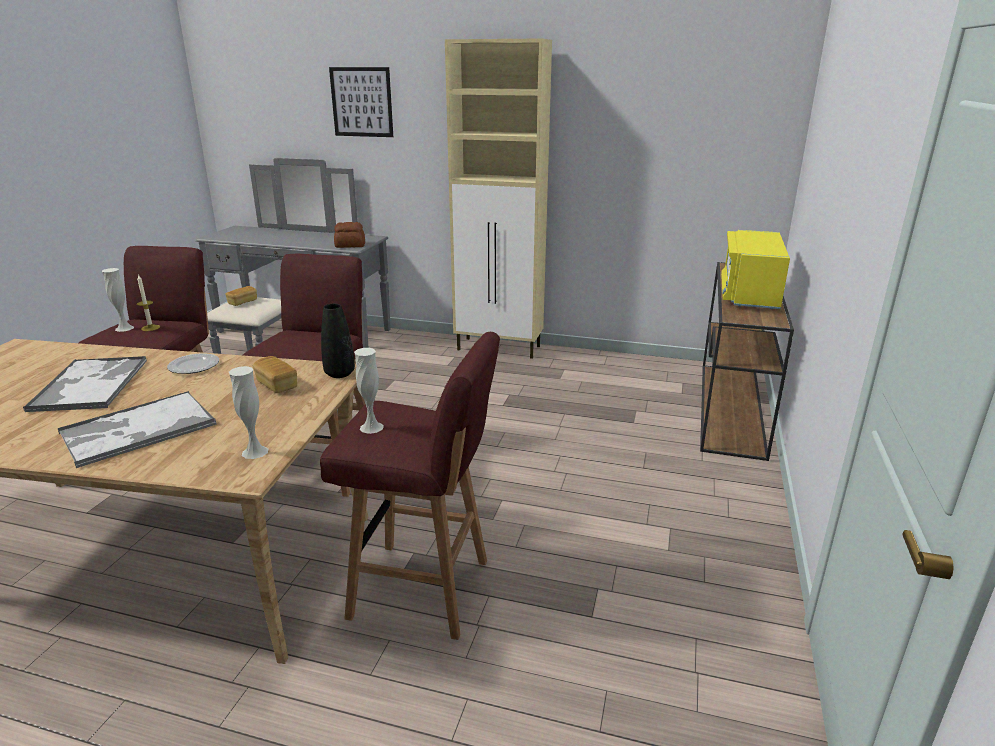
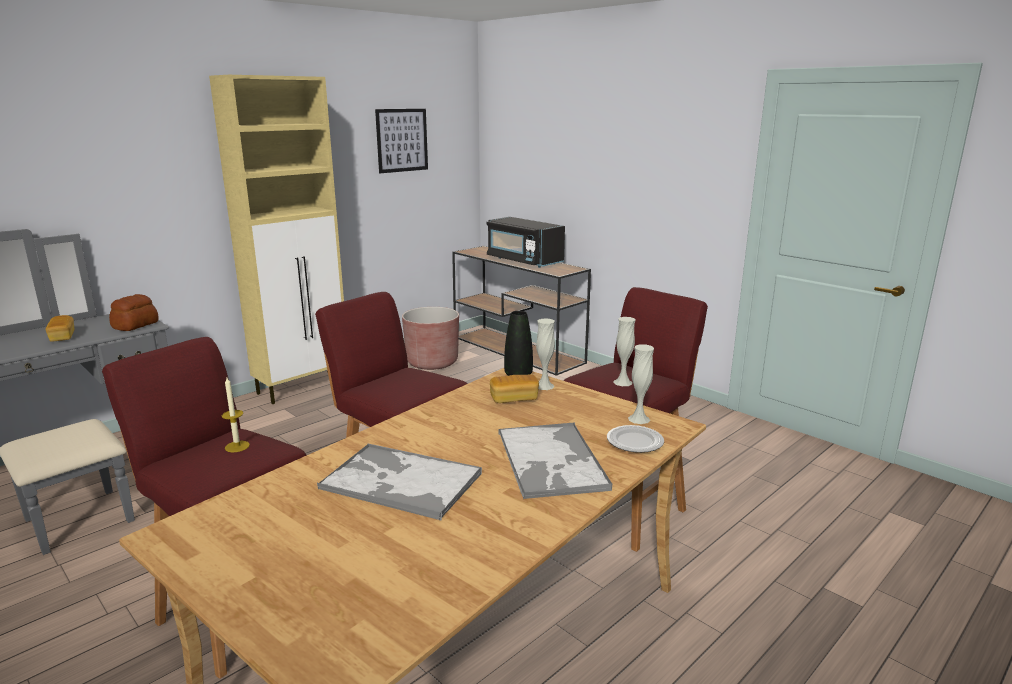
camera: 60 degrees left, 5 degrees down
white vase [102,268,134,332] -> white vase moved to [536,319,555,390]
plate [167,353,219,374] -> plate moved to [607,425,664,453]
bread [226,286,257,306] -> bread moved to [46,315,74,342]
picture [329,67,393,137] -> picture moved to [375,109,428,173]
yellow microwave [721,230,790,309] -> black microwave [487,217,565,268]
none -> brown planter [402,307,459,370]

